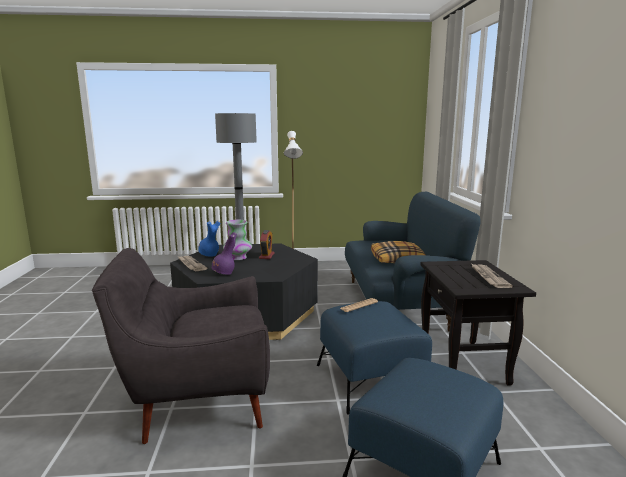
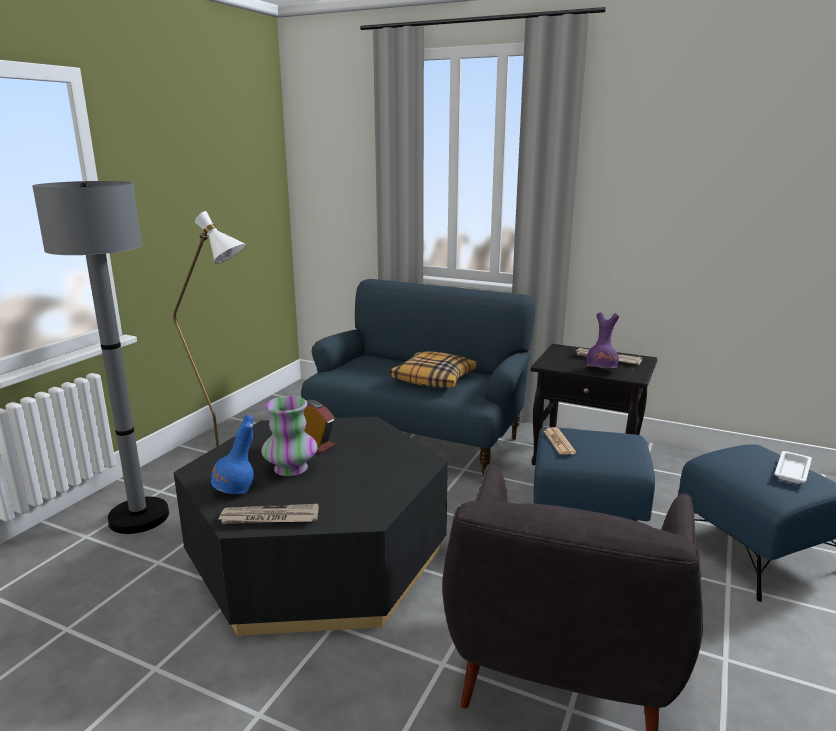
camera: 60 degrees left, 5 degrees up
purple vase [211,232,237,275] -> purple vase moved to [586,312,619,368]
none -> white tray [774,451,812,484]

